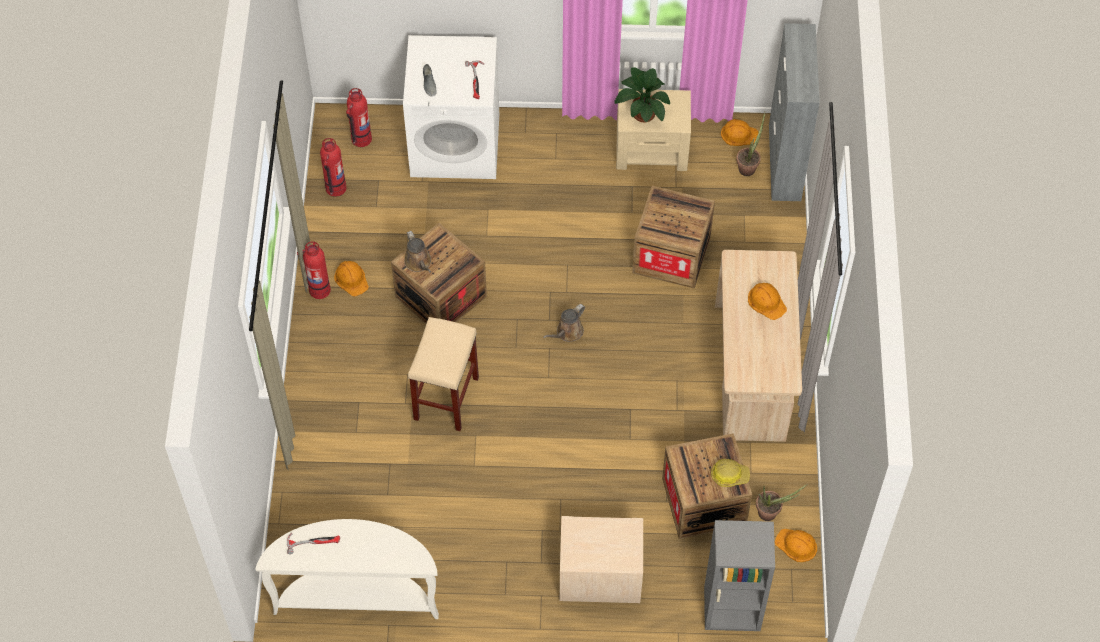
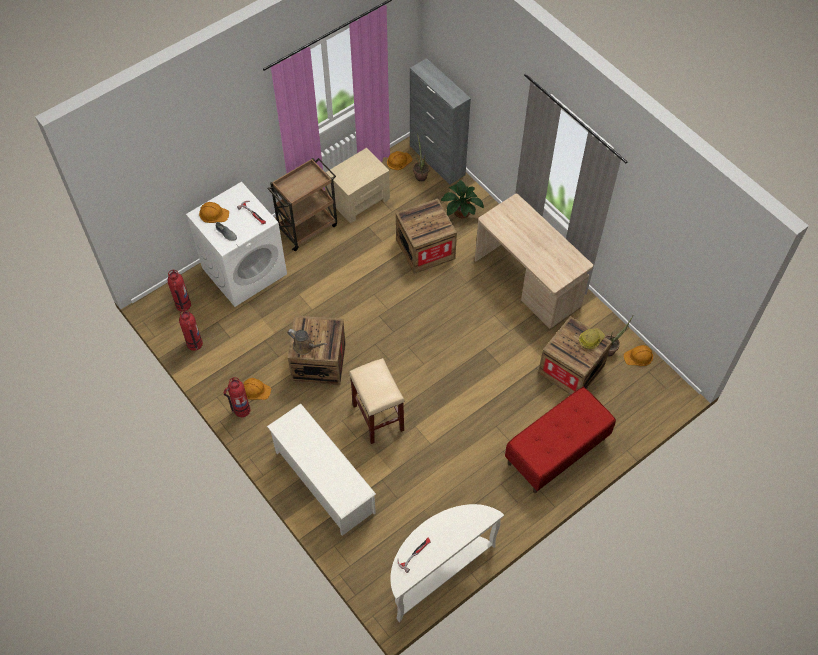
camera: 40 degrees left, 0 degrees up
brown watering can [543,304,585,342] -> none
beige nightstand [560,516,643,603] -> red bench [505,387,616,493]
potted plant [614,67,670,123] -> potted plant moved to [441,180,484,218]
grey bookcase [704,520,775,631] -> none
orange hard hat [748,283,787,320] -> orange hard hat moved to [199,202,229,223]
none -> brown cart [267,158,337,251]
none -> white shoe rack [267,404,376,536]

